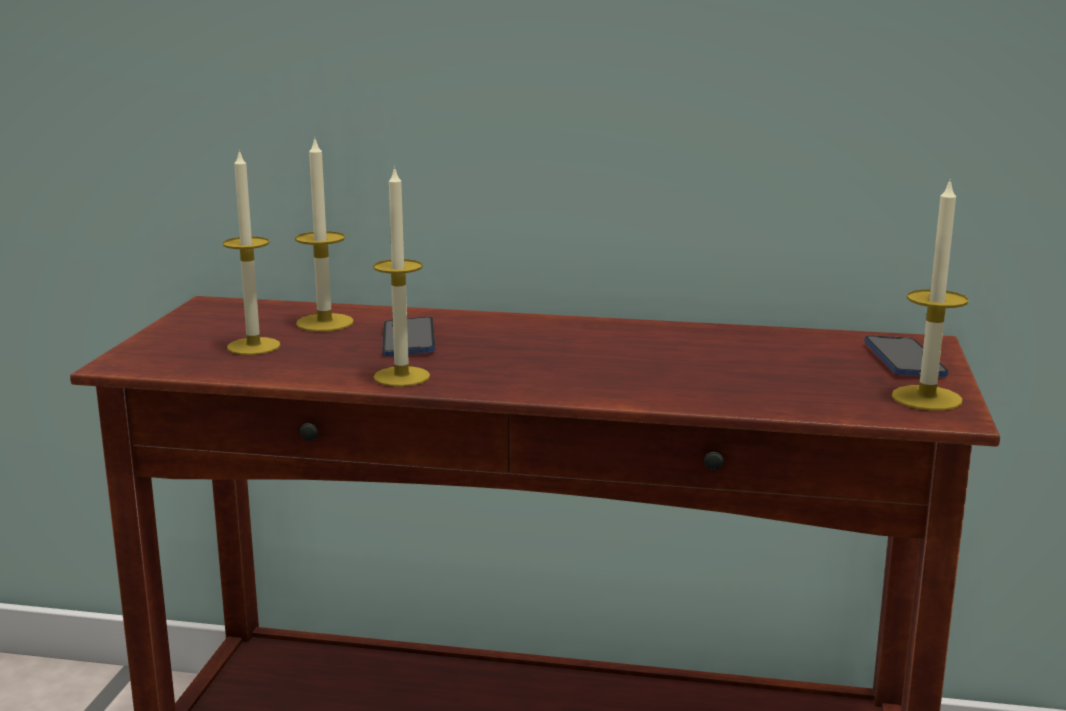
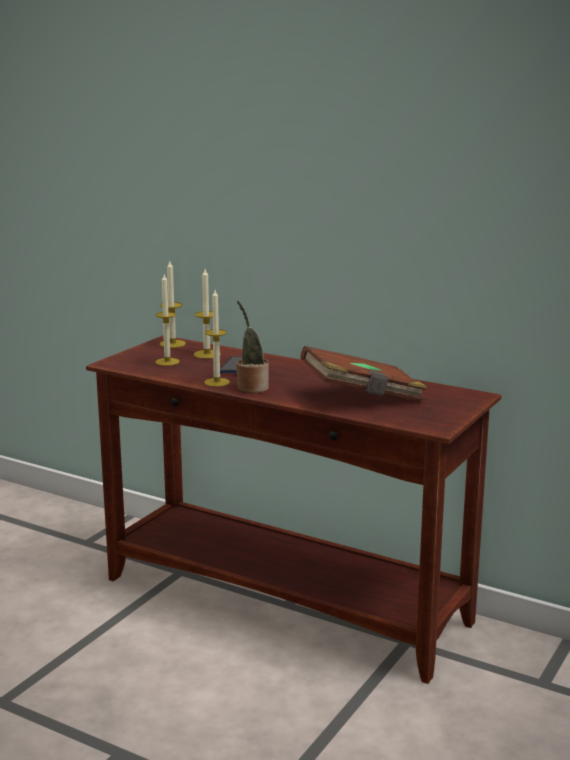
camera: 20 degrees right, 0 degrees up
phone [864,335,949,377] -> none
candle [892,178,969,411] -> candle moved to [160,261,186,348]
none -> potted plant [236,300,269,393]
none -> brown book [300,346,427,402]

